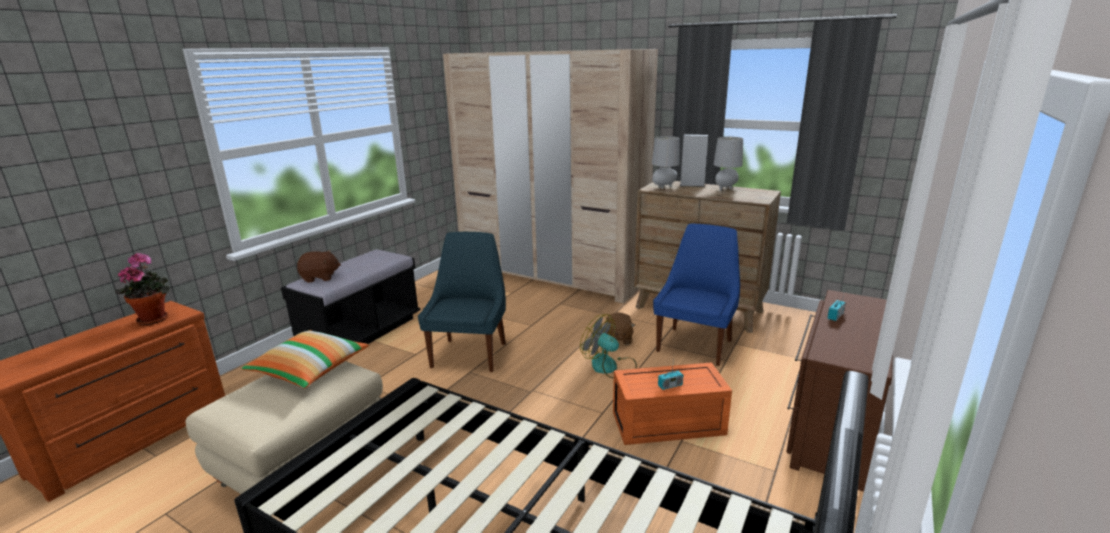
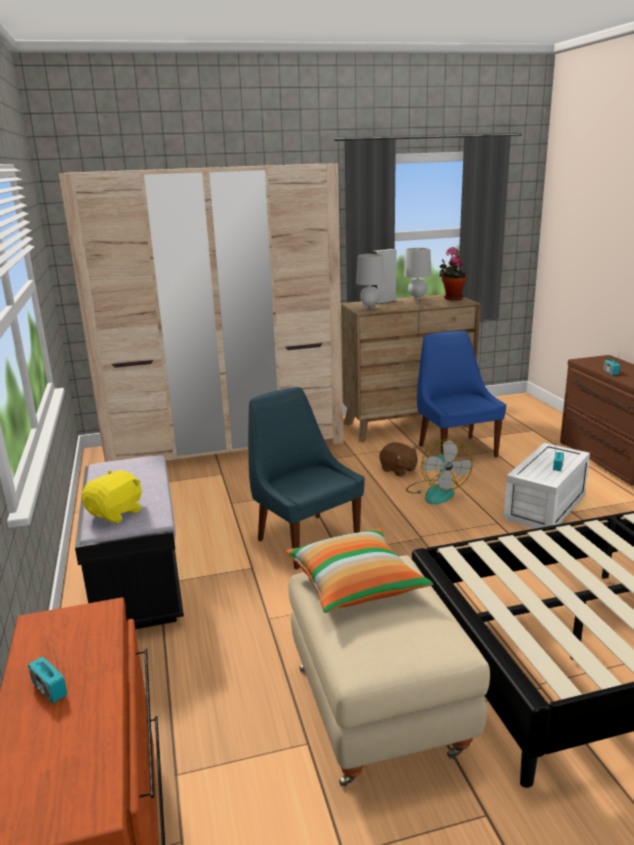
camera: 45 degrees left, 0 degrees up
potted plant [115,253,169,325] -> potted plant moved to [439,247,467,300]
brown plush toy [297,250,341,283] -> yellow plush toy [82,470,142,523]
fan [580,314,637,379] -> fan turned 90 degrees counterclockwise [406,439,473,504]
orange storage box [613,362,732,445] -> white storage box [503,443,590,529]
none -> radio [28,633,68,703]

